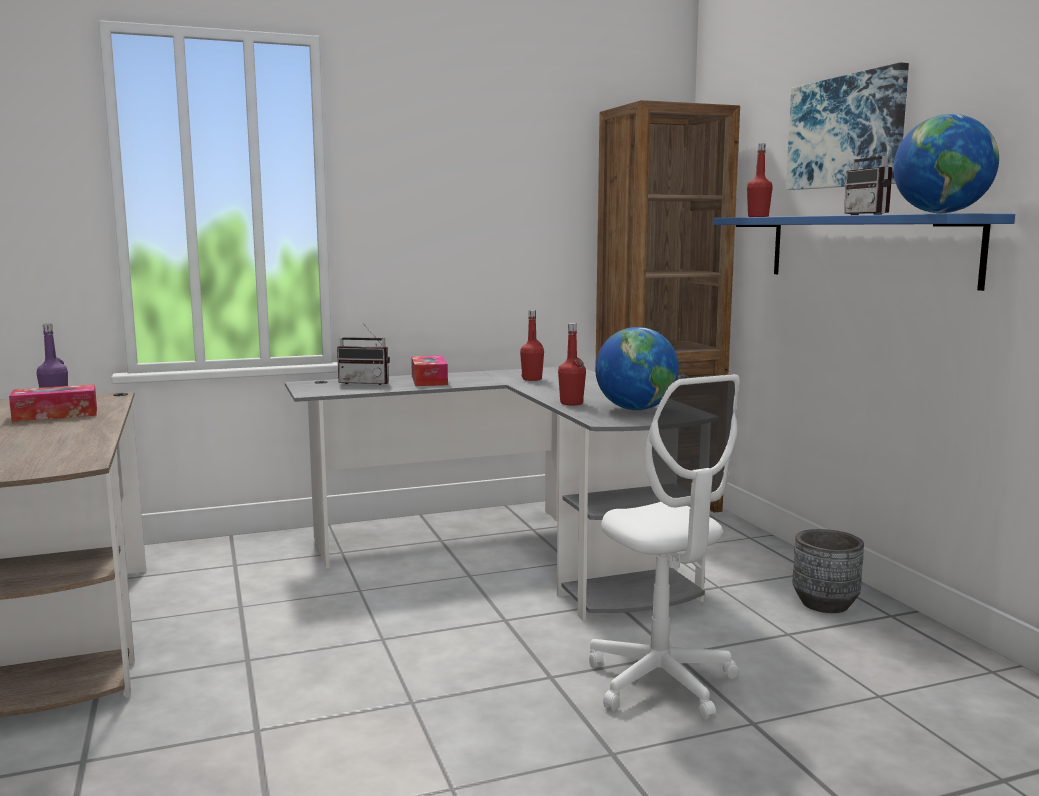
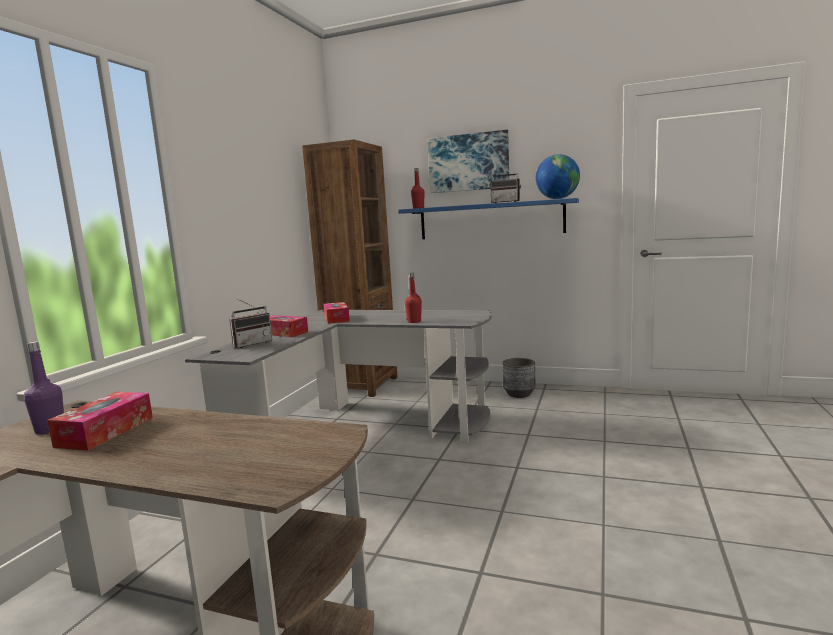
camera: 50 degrees left, 0 degrees up
red bottle [520,310,544,381] -> tissue box [324,302,350,324]
white office chair [589,374,740,721] -> none
globe [595,327,679,410] -> none

